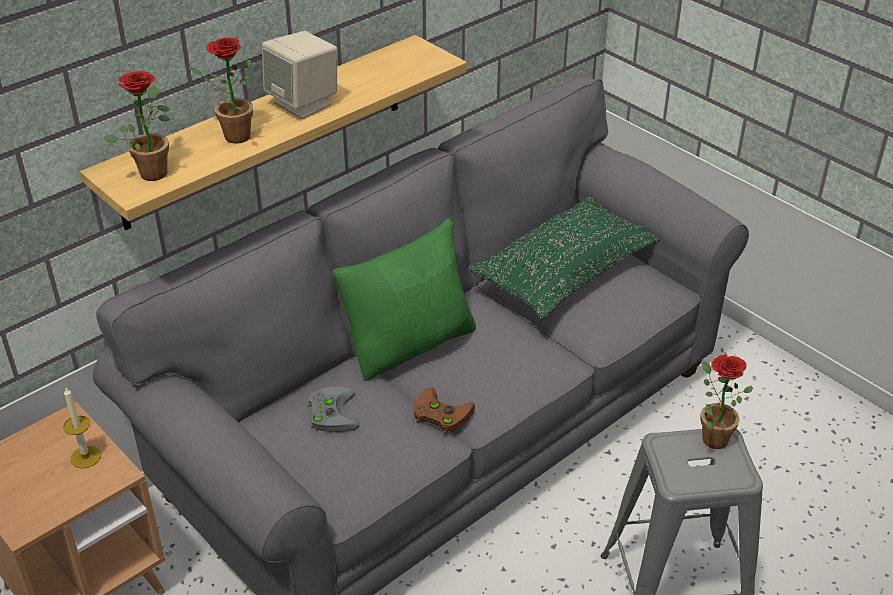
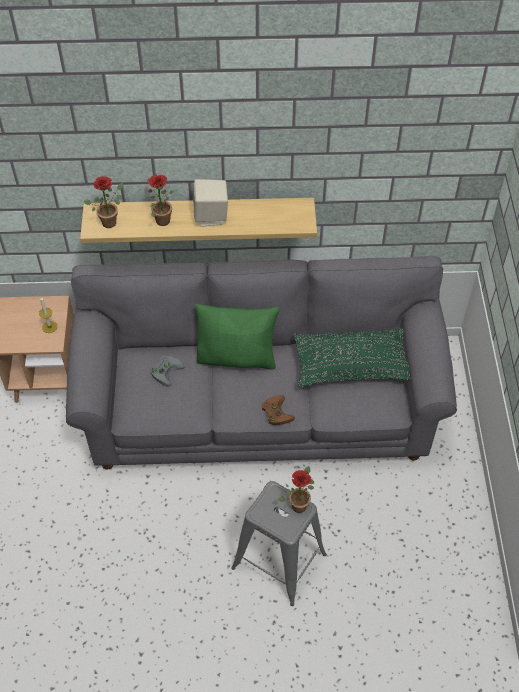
camera: 40 degrees right, 15 degrees up
brown game controller [413,387,475,434] -> brown game controller moved to [262,395,295,425]

